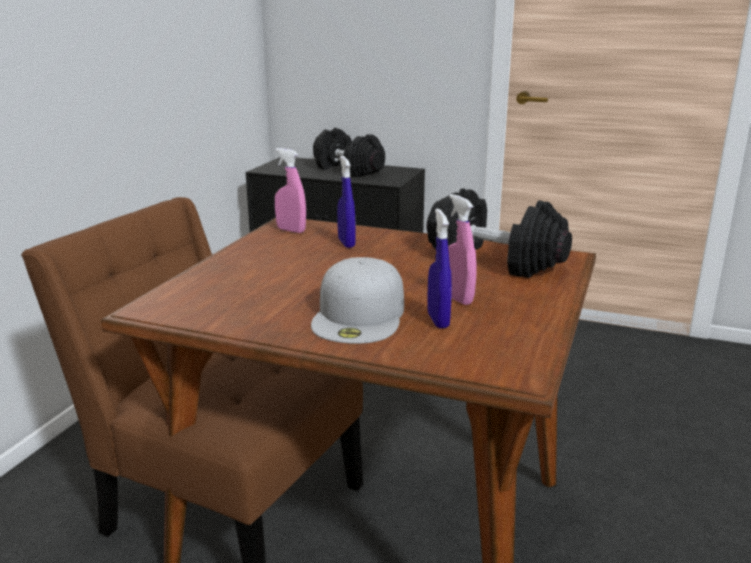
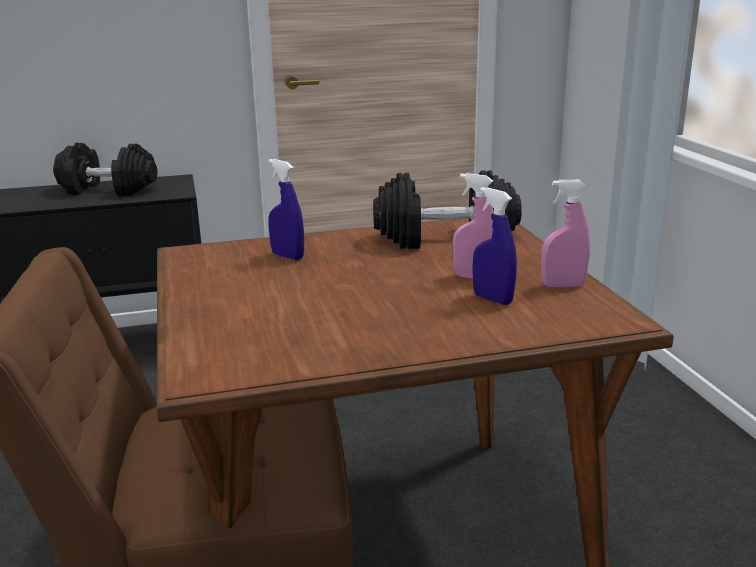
camera: 35 degrees left, 0 degrees up
pink spray bottle [275,148,306,233] -> pink spray bottle moved to [541,180,590,288]
white cap [311,257,404,344] -> none

